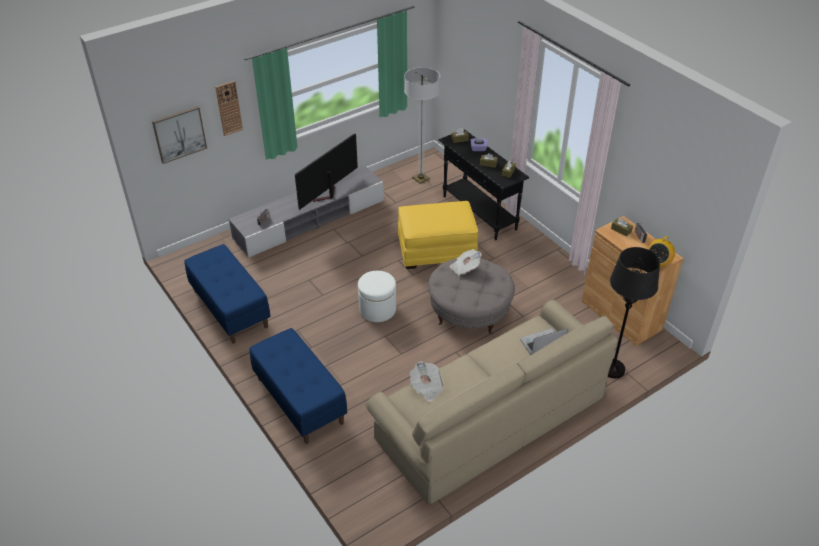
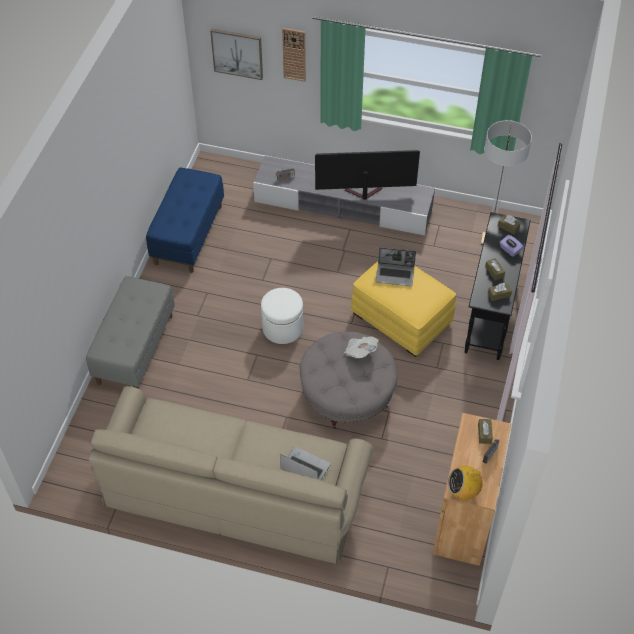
camera: 50 degrees right, 10 degrees up
blue bench [249,328,347,444] -> grey bench [86,276,175,389]
newspaper [410,361,444,402] -> none
black floor lamp [608,247,660,378] -> none
none -> laptop [376,247,416,286]

